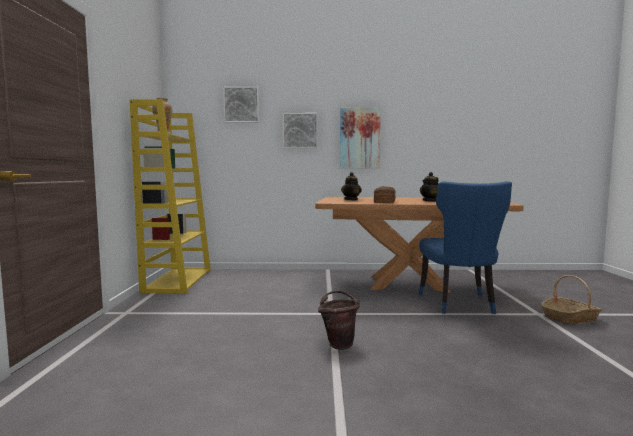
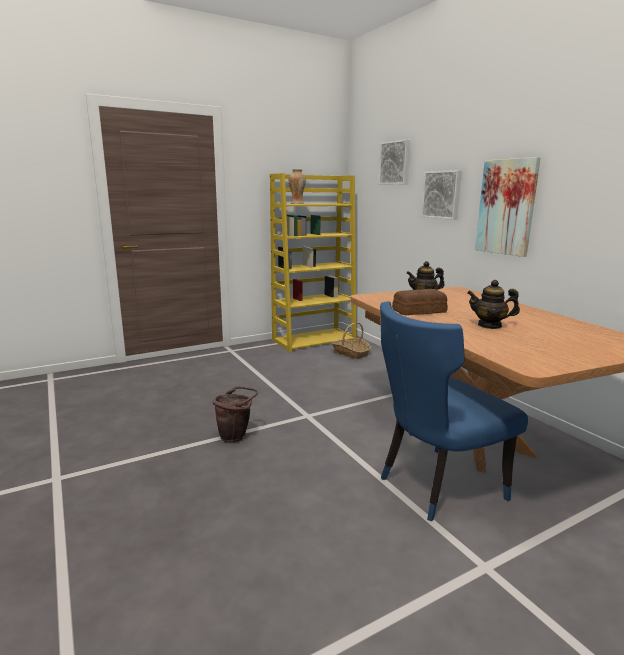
camera: 60 degrees right, 10 degrees up
basket [541,275,603,324] -> basket moved to [332,323,371,359]

